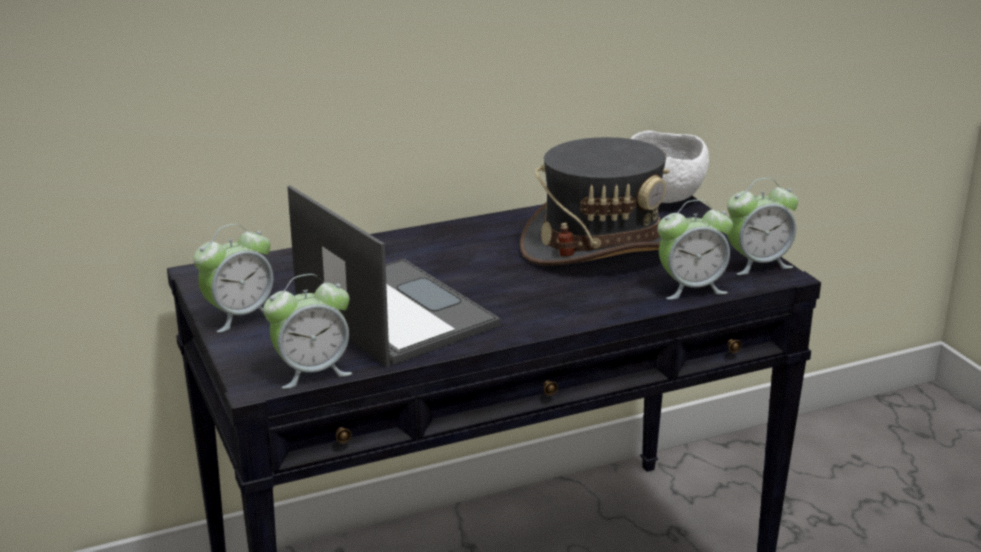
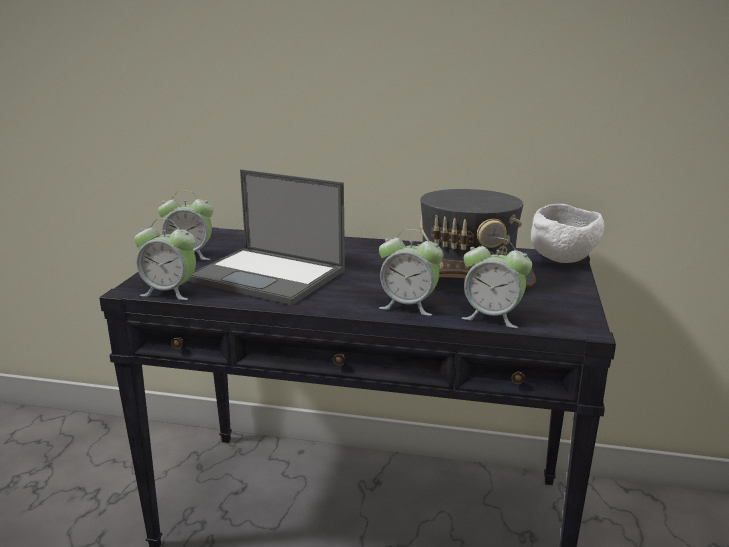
camera: 35 degrees right, 5 degrees down
laptop [287,185,500,367] -> laptop turned 120 degrees clockwise [187,169,345,305]
alarm clock [727,178,798,275] -> alarm clock moved to [379,229,444,316]

